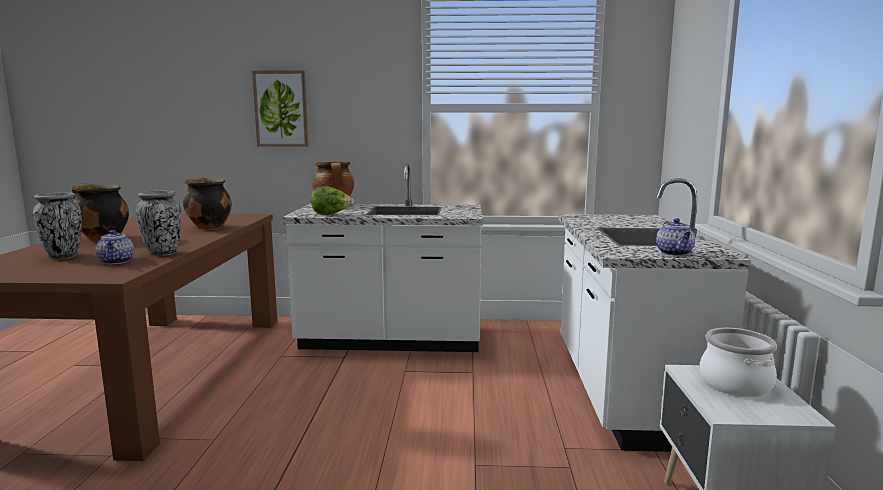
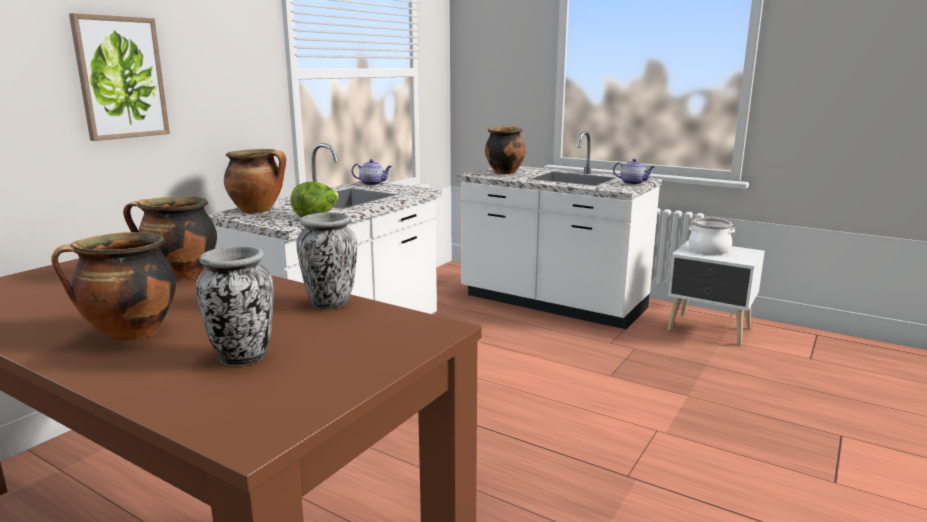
camera: 60 degrees left, 5 degrees up
teapot [96,230,134,264] -> teapot moved to [352,159,392,185]
none -> cooking pot [485,126,526,174]

